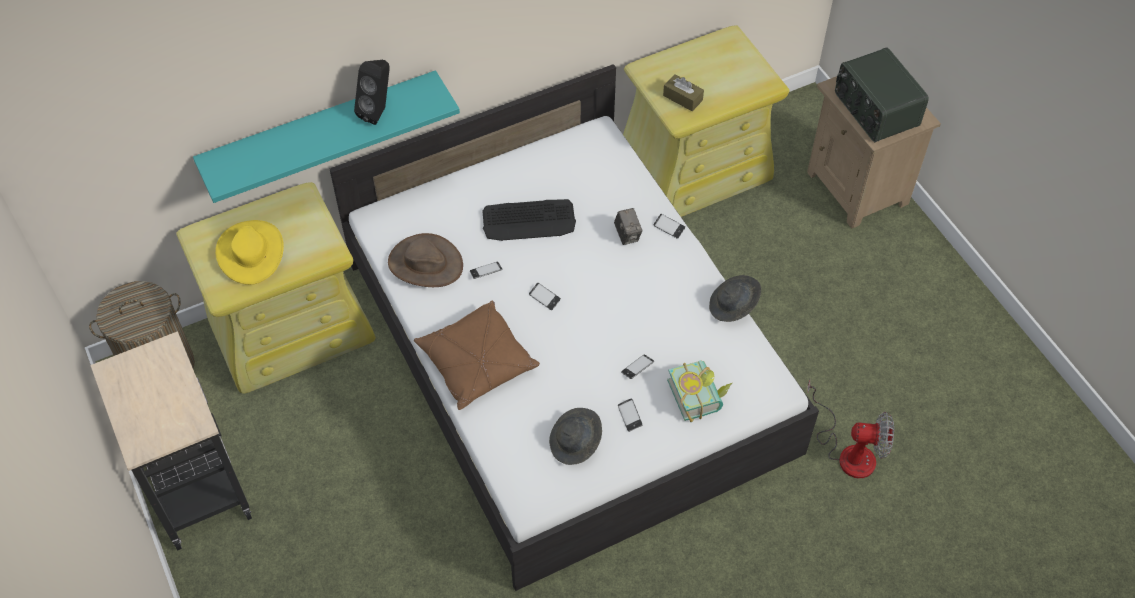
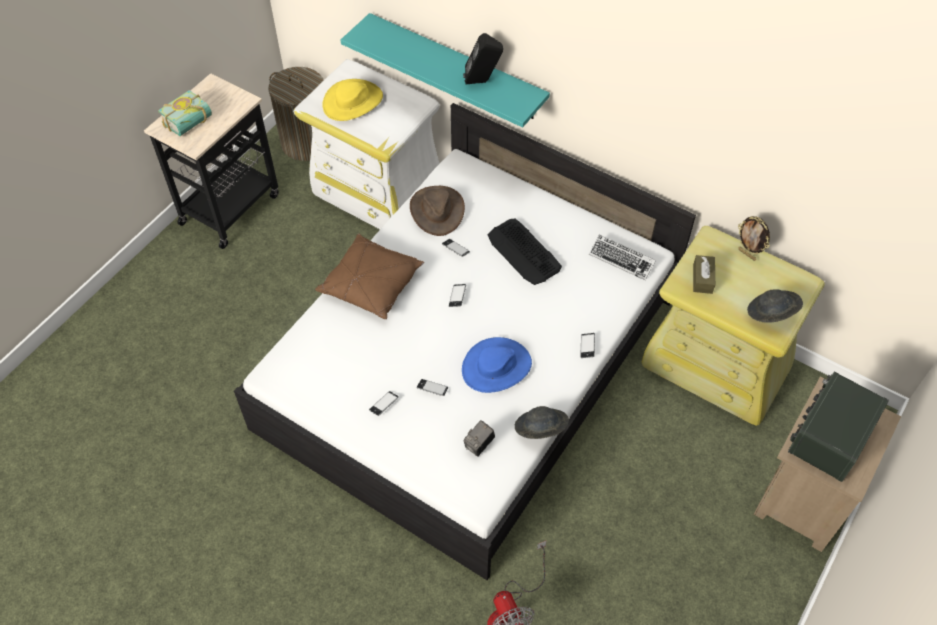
camera: 60 degrees right, 0 degrees up
yellow nightstand [176,182,376,394] -> white nightstand [293,59,440,229]
grey hat [549,408,602,465] -> grey hat moved to [747,289,803,323]
camera [614,208,643,245] -> camera moved to [463,420,495,457]
book [667,361,732,422] -> book moved to [158,90,212,136]
none -> blue hat [462,337,532,393]
none -> keyboard [589,235,656,280]
none -> picture frame [738,216,770,261]

